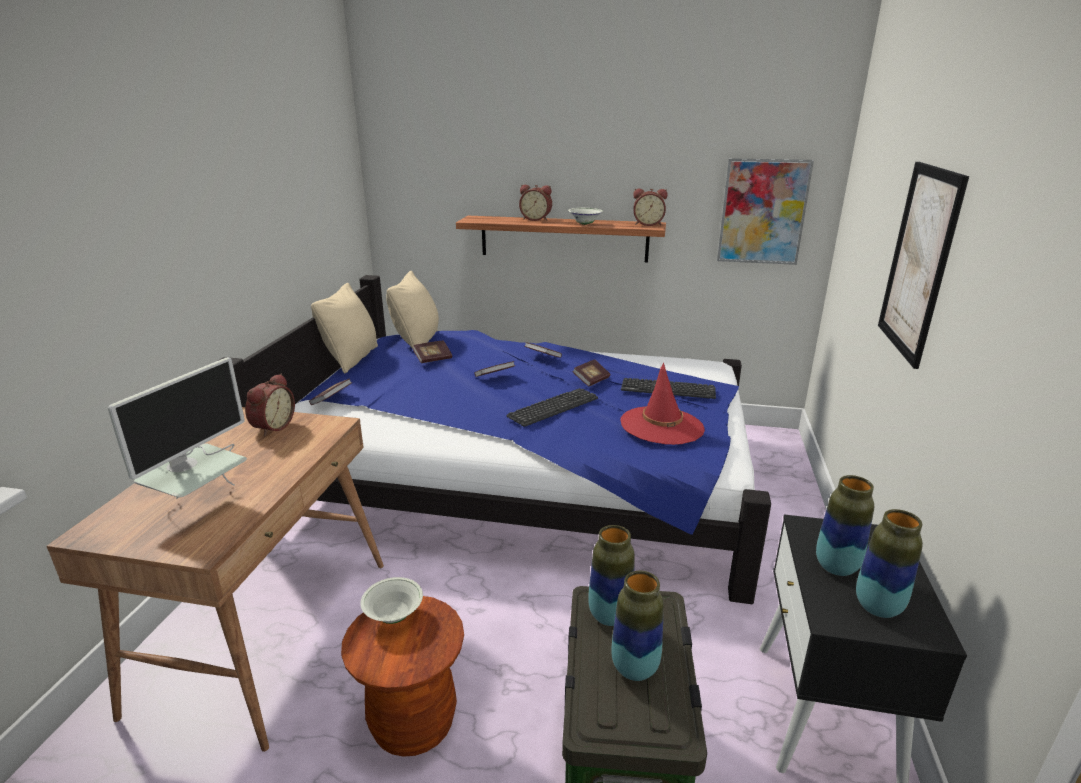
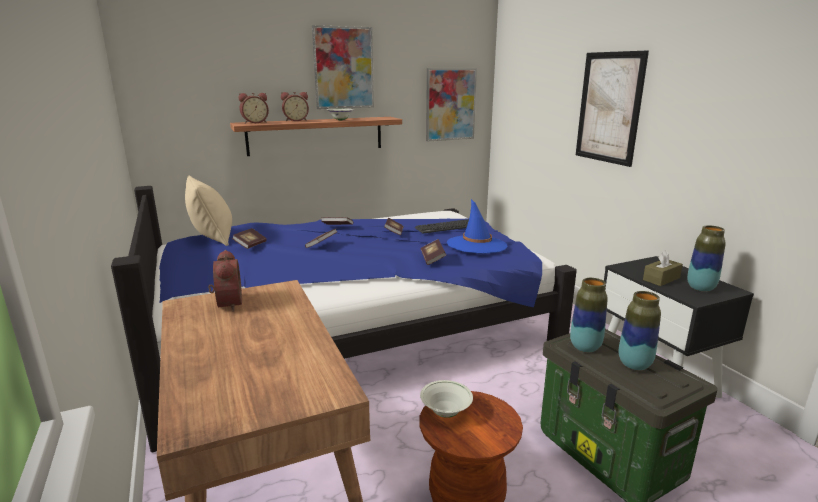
camera: 35 degrees left, 5 degrees down
monitor [108,357,247,499] -> none
book [309,379,352,405] -> book moved to [421,239,446,265]
beige pillow [311,283,378,373] -> none
keyboard [506,388,598,427] -> none
red hat [620,362,705,445] -> blue hat [447,199,508,253]
alarm clock [633,189,668,226] -> alarm clock moved to [239,93,269,124]
vase [816,475,874,576] -> brown tissue box [643,250,683,286]
none -> picture [312,25,374,109]

